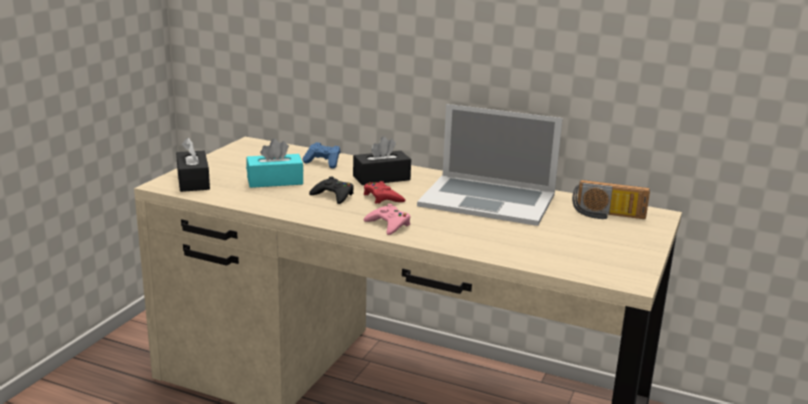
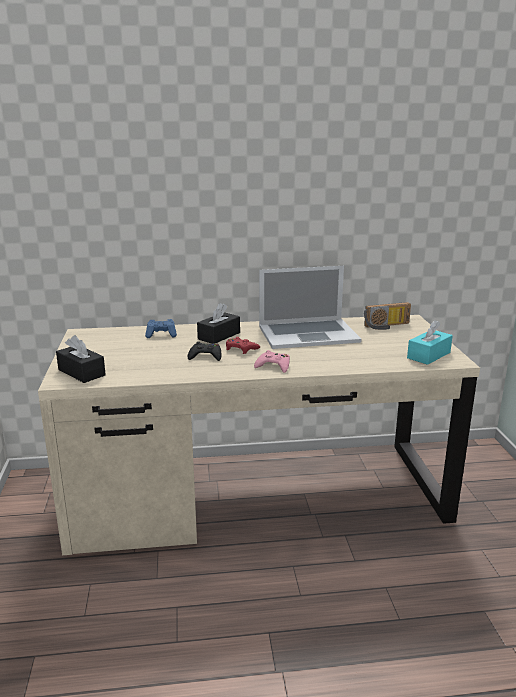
camera: 30 degrees left, 0 degrees up
turquoise tissue box [246,139,303,188] -> turquoise tissue box moved to [407,320,453,365]

